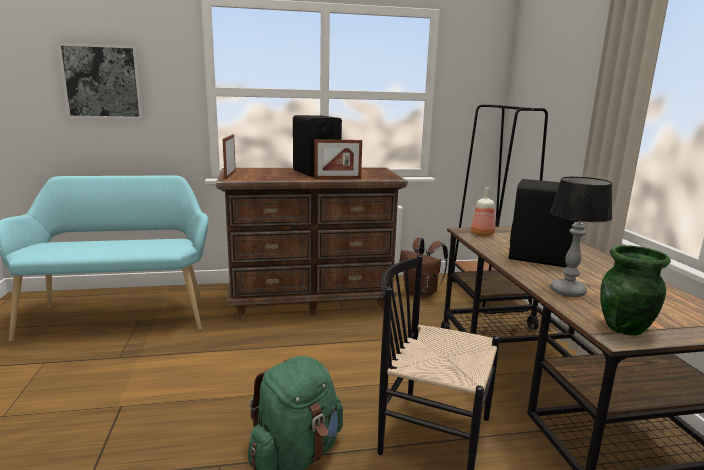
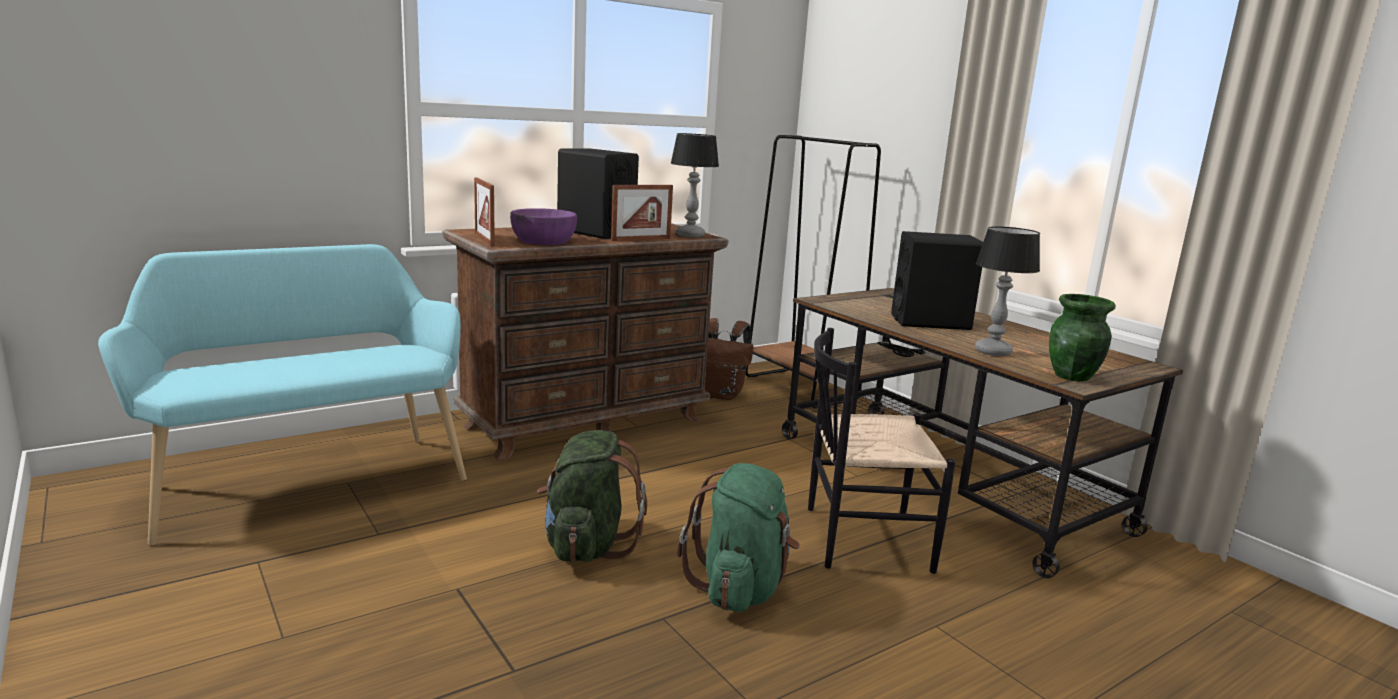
camera: 25 degrees left, 0 degrees up
picture [57,43,143,119] -> none
bottle [471,187,495,236] -> none
none -> purple bowl [510,208,577,245]
none -> green backpack [537,430,647,562]
none -> table lamp [671,133,719,237]

